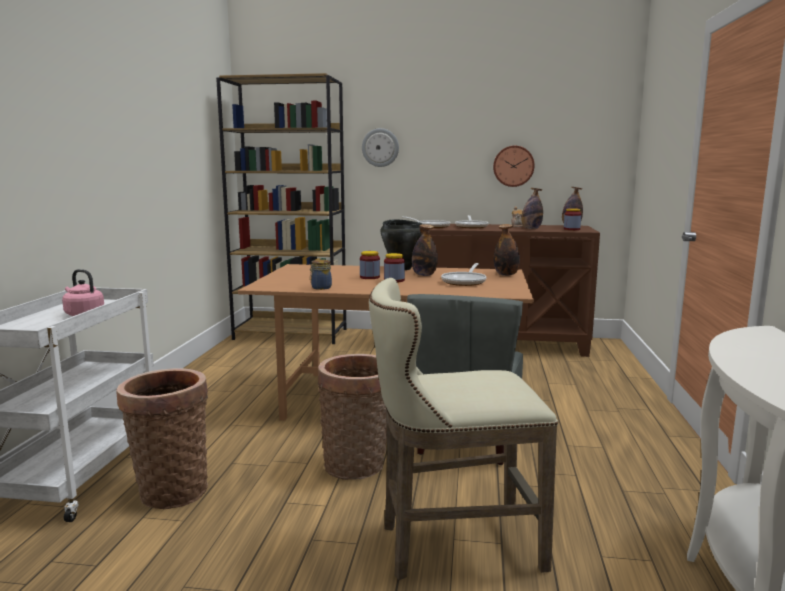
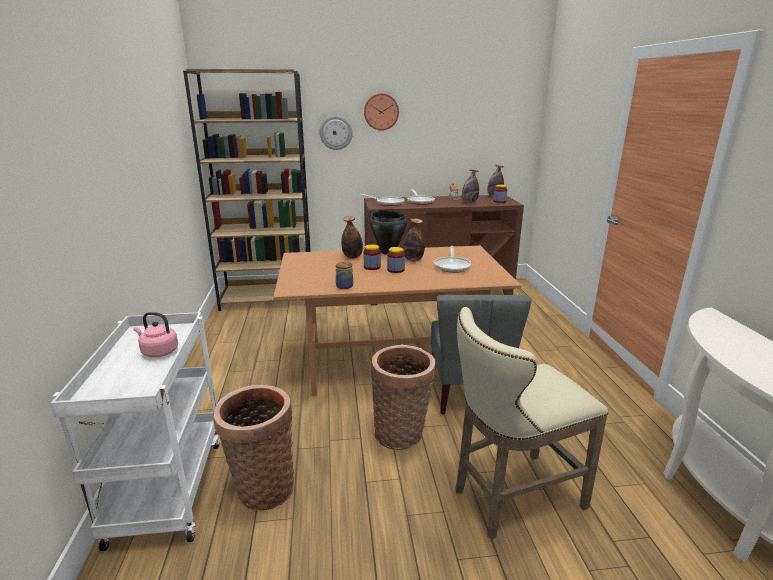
camera: 15 degrees left, 10 degrees up
wall clock [493,146,535,187] -> wall clock moved to [364,93,399,131]
bottle [494,224,520,276] -> bottle moved to [341,216,363,258]

